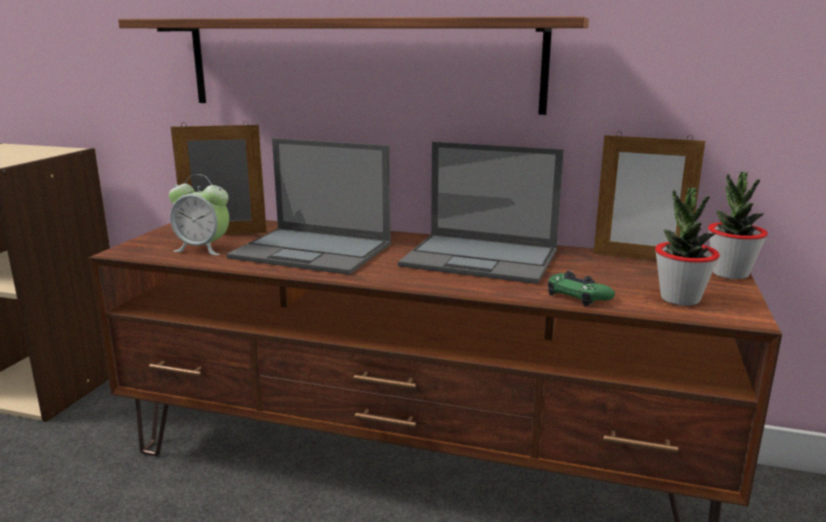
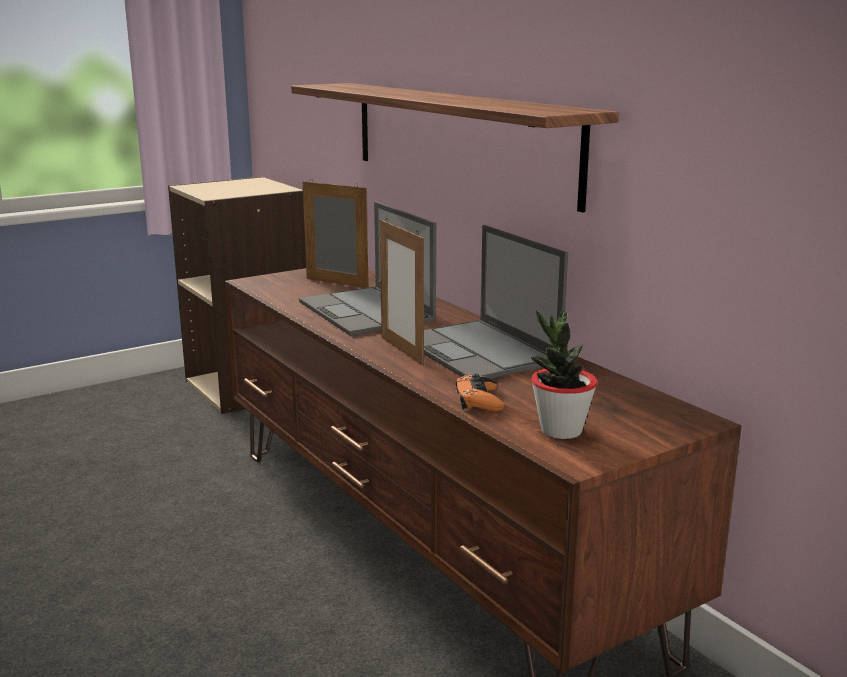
camera: 40 degrees right, 0 degrees up
alarm clock [169,174,229,255] -> none
green game controller [548,271,615,306] -> orange game controller [456,373,505,411]
picture frame [594,131,705,261] -> picture frame moved to [380,218,424,366]
potted plant [708,172,768,279] -> none

